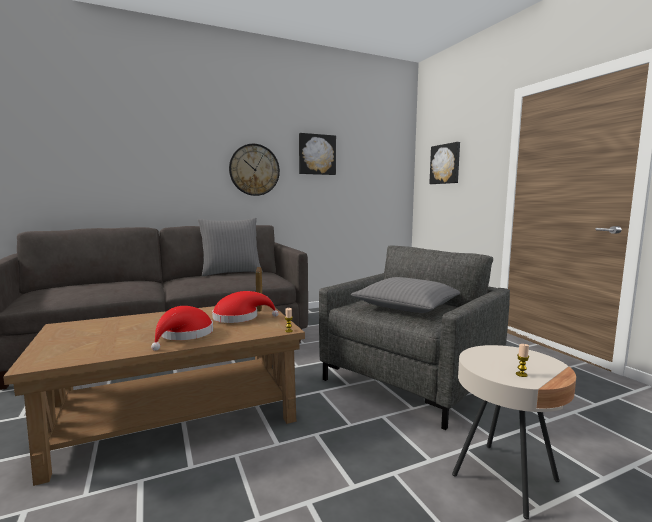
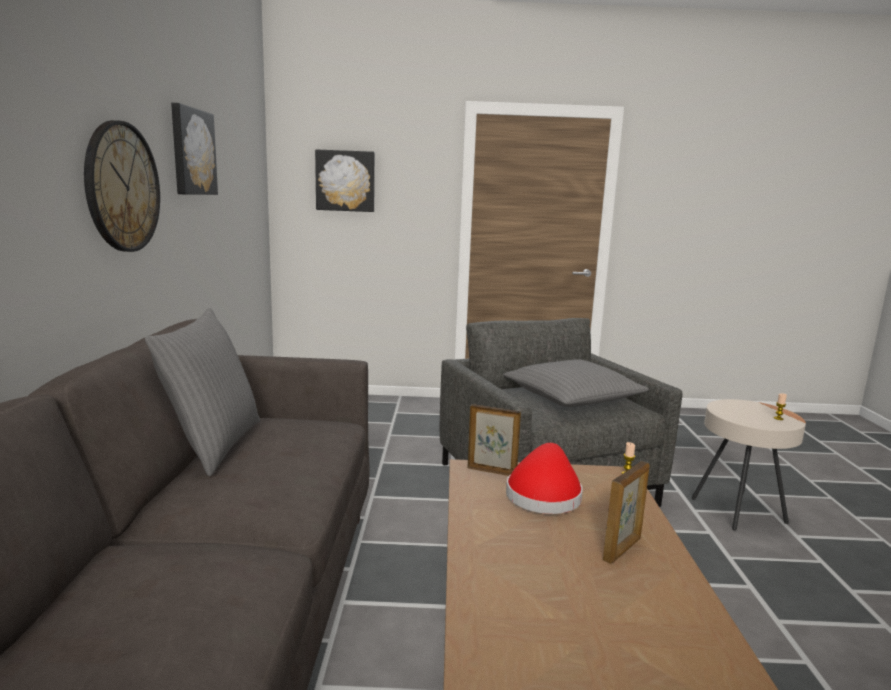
camera: 65 degrees left, 5 degrees up
red hat [151,306,213,351] -> picture frame [603,461,650,564]

